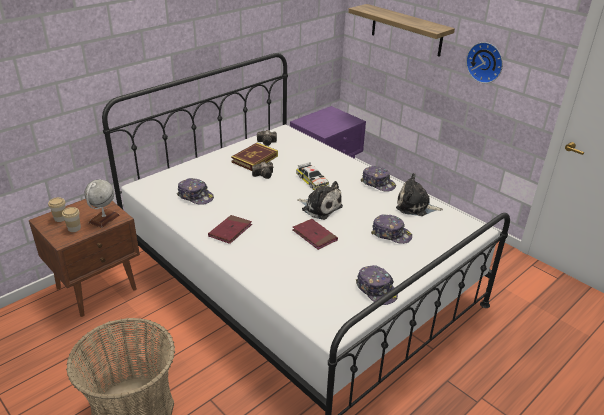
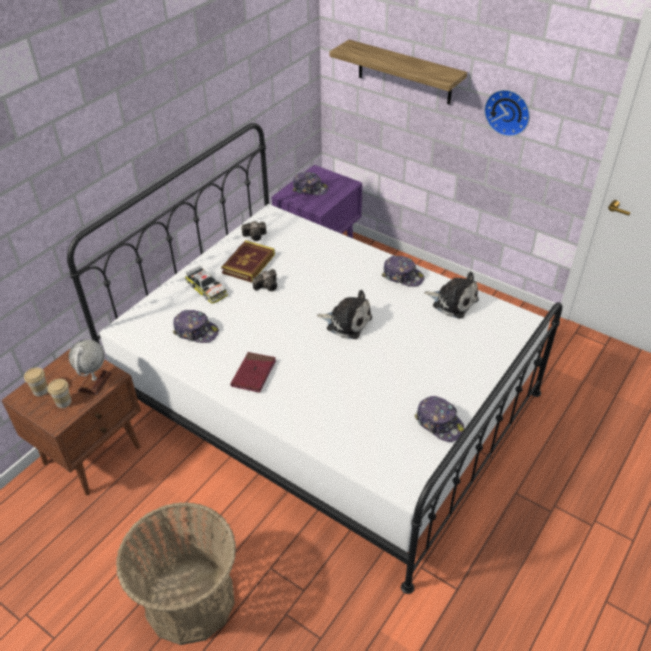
camera: 10 degrees left, 10 degrees up
red book [292,219,338,250] -> none
toy car [296,162,330,190] -> toy car moved to [185,265,228,304]
cap [371,215,412,244] -> cap moved to [293,172,329,196]
plush toy [396,173,443,216] -> plush toy turned 150 degrees counterclockwise [424,272,479,319]

